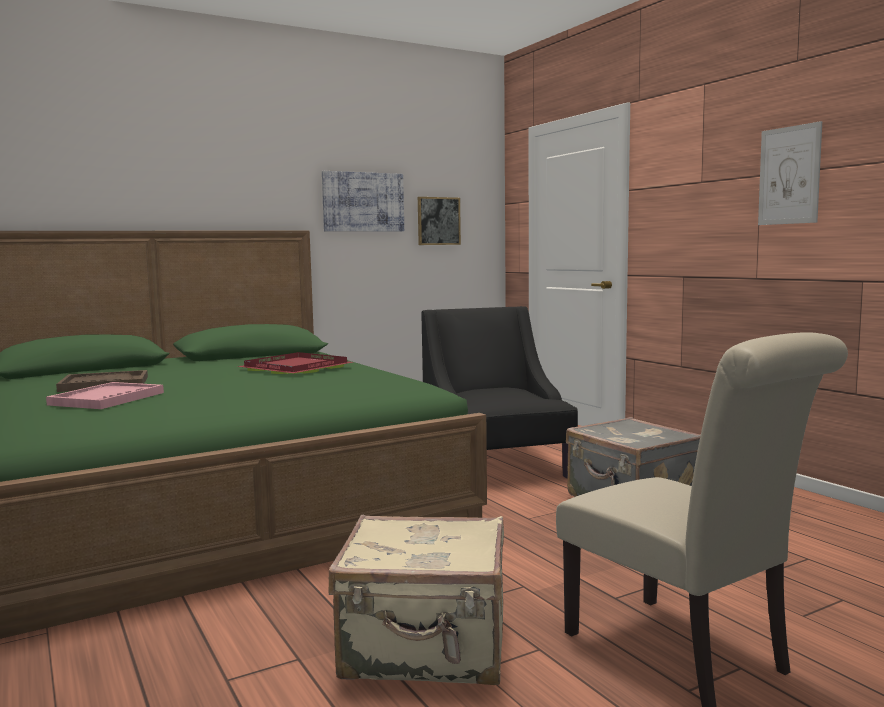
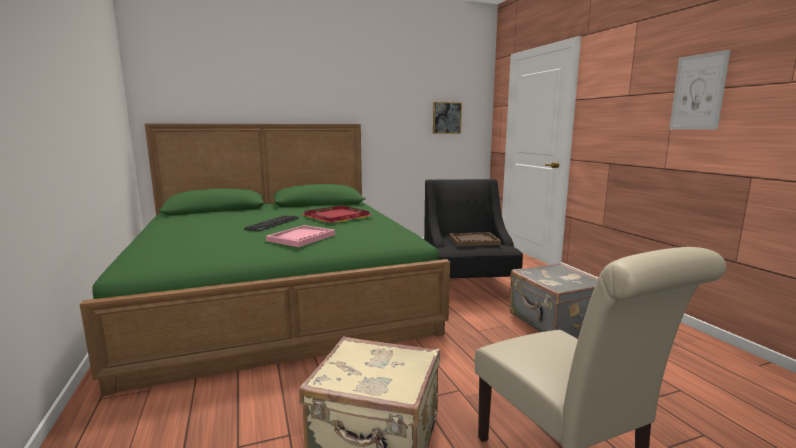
camera: 10 degrees right, 5 degrees up
pink tray [46,382,164,409] -> pink tray moved to [266,225,335,247]
brown tray [56,370,148,392] -> brown tray moved to [449,232,501,246]
picture [322,171,404,231] -> none
none -> keyboard [244,215,299,231]

